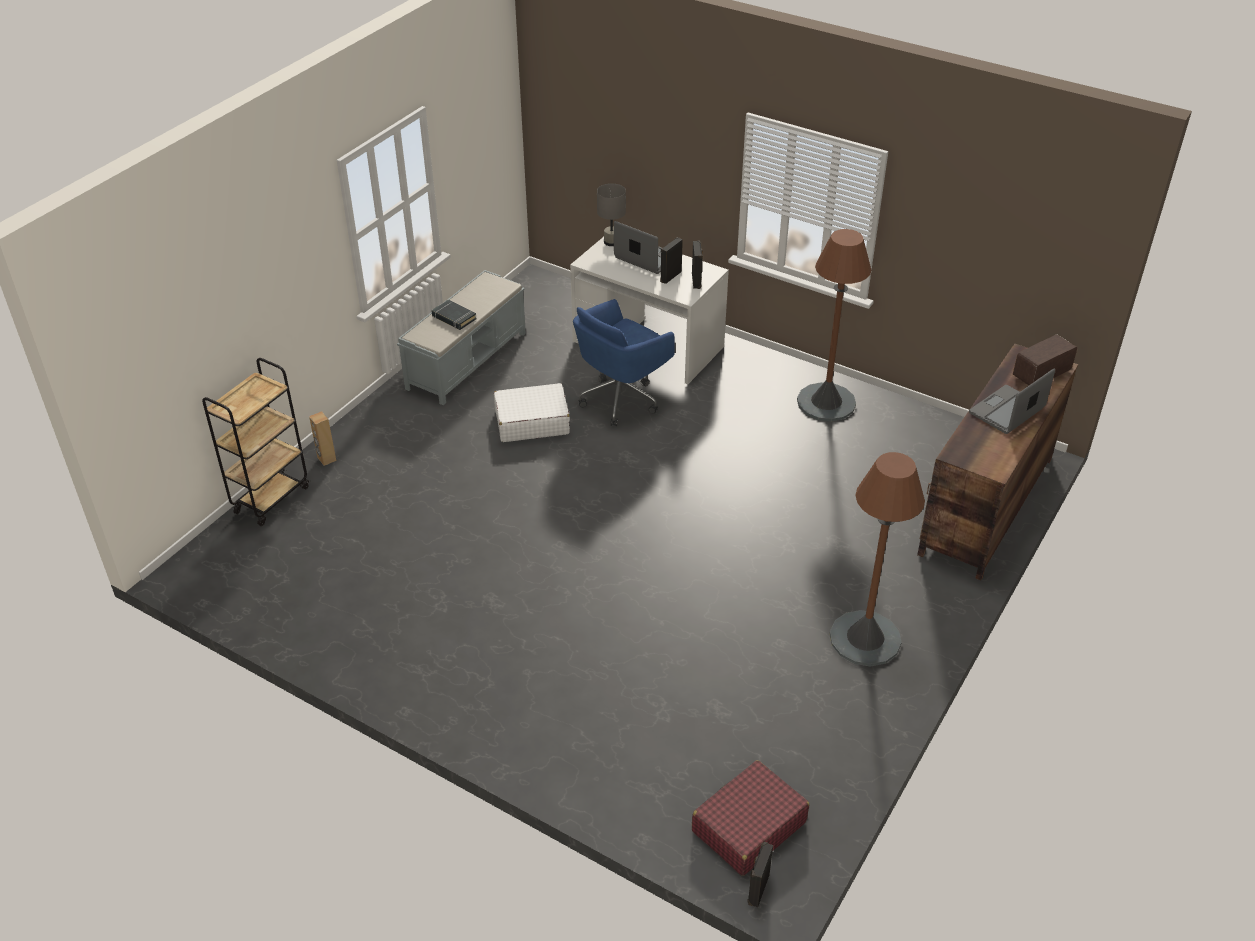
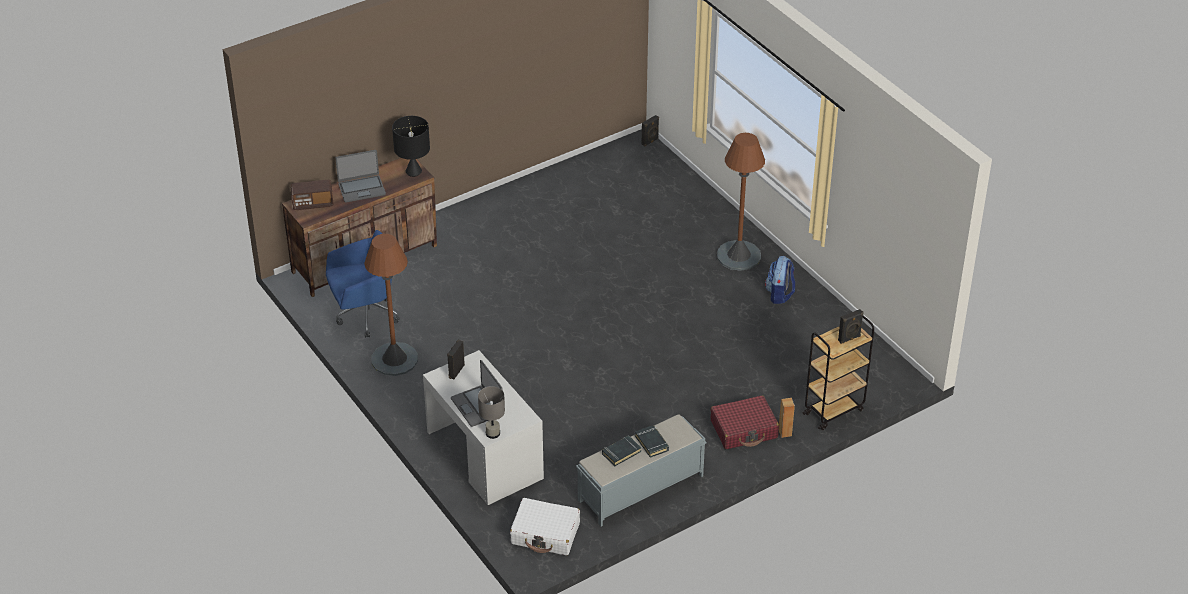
camera: 155 degrees left, 0 degrees up
white suitcase [494,383,570,442] -> white suitcase moved to [510,498,580,555]
blue office chair [573,299,675,426] -> blue office chair moved to [326,230,400,337]
black speaker [660,237,683,284] -> black speaker moved to [838,309,863,344]
red suitcase [692,760,809,876] -> red suitcase moved to [711,395,779,449]
brown floor lamp [830,452,925,667] -> brown floor lamp moved to [717,133,765,271]
none -> black table lamp [392,116,430,177]
none -> black book [602,435,642,466]
none -> backpack [765,256,795,304]

